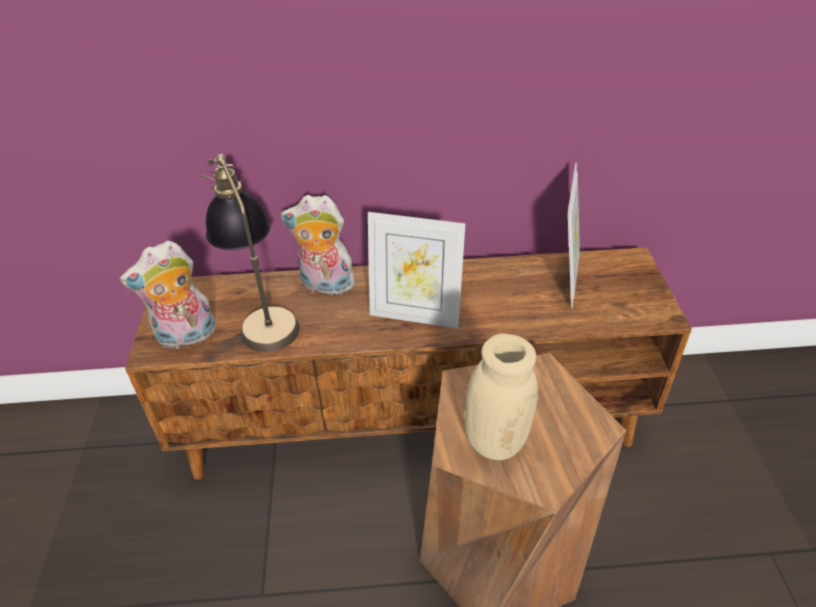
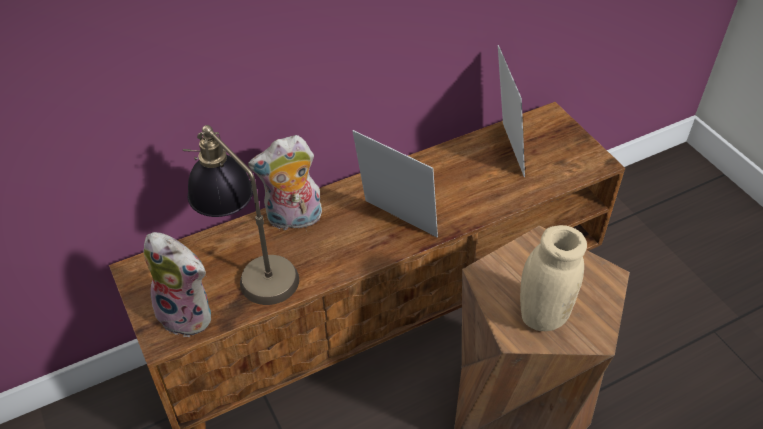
camera: 25 degrees left, 5 degrees up
plush toy [120,240,216,349] -> plush toy turned 105 degrees counterclockwise [144,232,211,338]
picture frame [368,212,466,329] -> picture frame turned 135 degrees counterclockwise [353,130,438,238]

